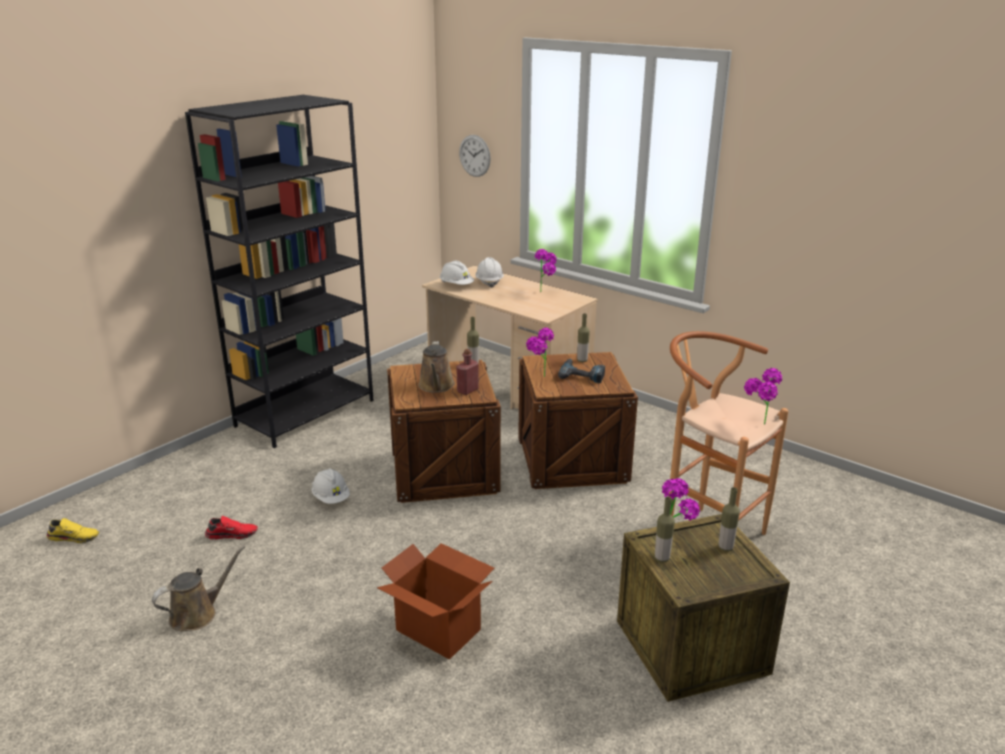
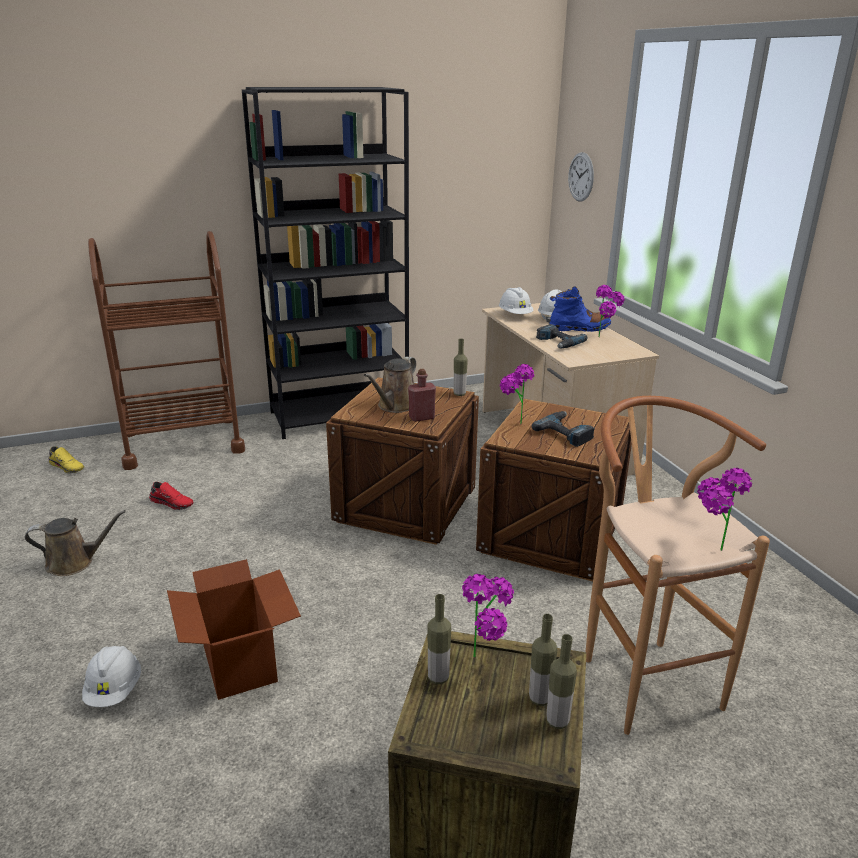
camera: 30 degrees right, 0 degrees up
white hard hat [311,468,350,504] -> white hard hat moved to [82,646,141,707]
bottle [577,314,590,362] -> bottle moved to [546,634,577,729]
none -> brown cart [88,231,245,470]
none -> power drill [536,324,587,349]
none -> blue boot [550,287,611,332]

